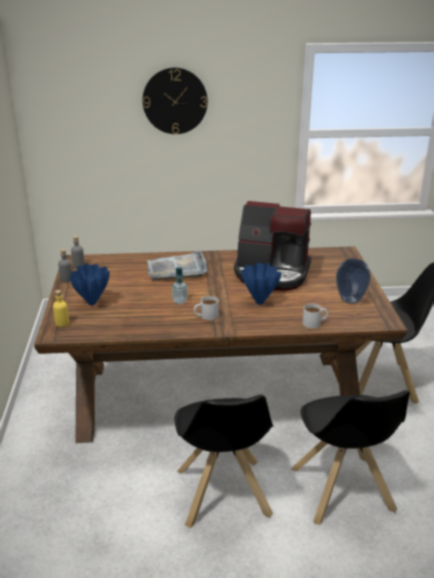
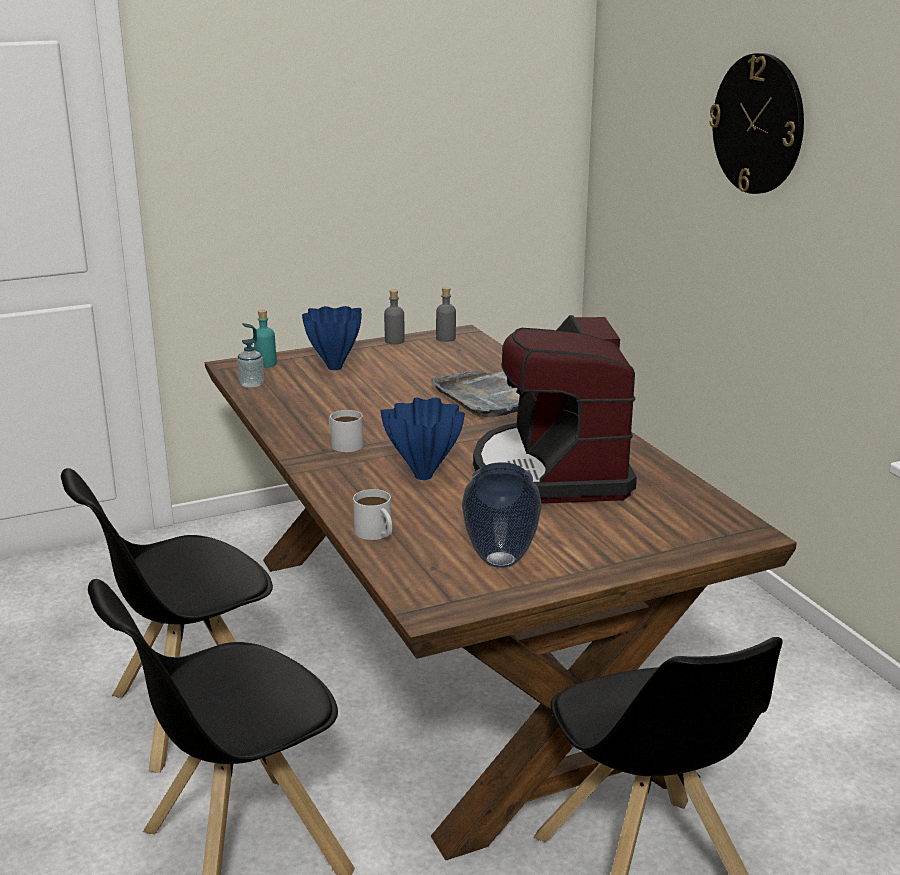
camera: 70 degrees right, 5 degrees down
yellow bottle [53,290,69,327] -> turquoise bottle [254,310,277,368]
soap dispenser [172,267,188,304] -> soap dispenser moved to [237,323,264,388]

